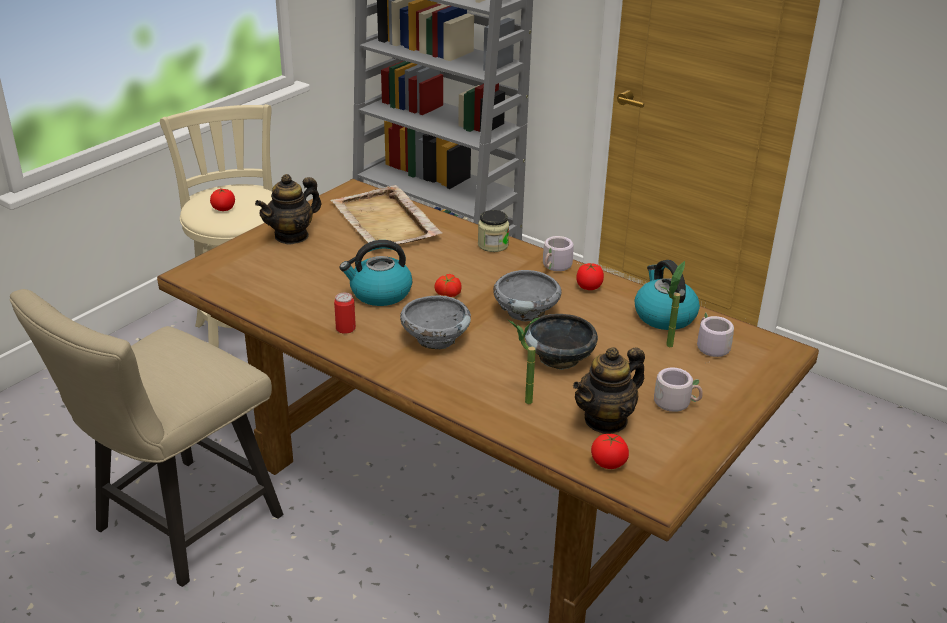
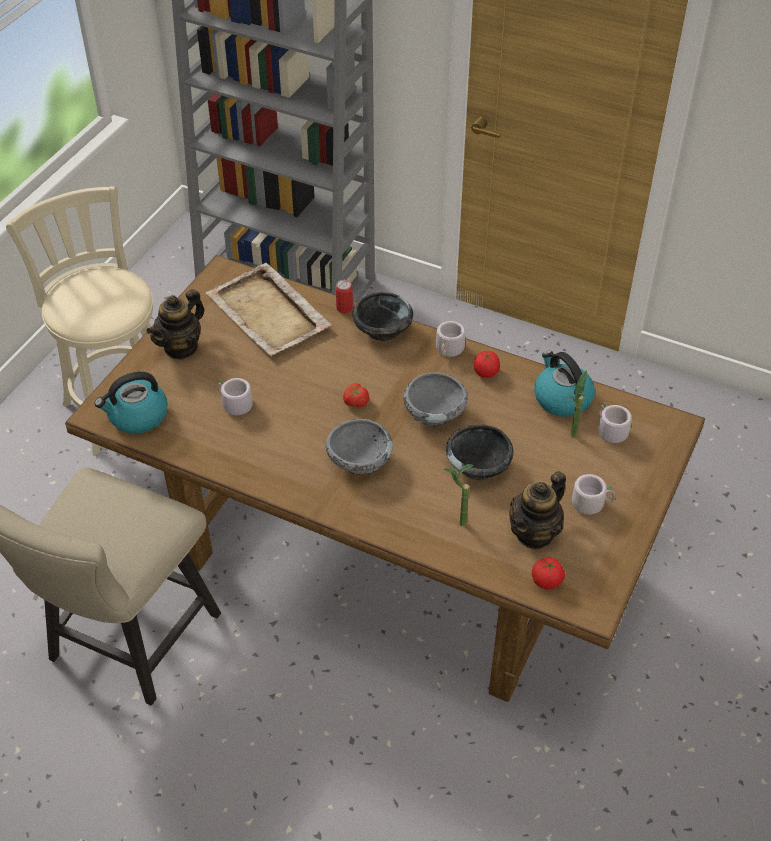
camera: 10 degrees left, 15 degrees up
tomato [210,189,235,211] -> none
can [334,292,356,334] -> can moved to [336,280,353,313]
kettle [339,240,412,306] -> kettle moved to [95,372,168,434]
jar [478,210,509,252] -> black bowl [353,292,413,341]
none -> grey mug [218,378,253,415]

